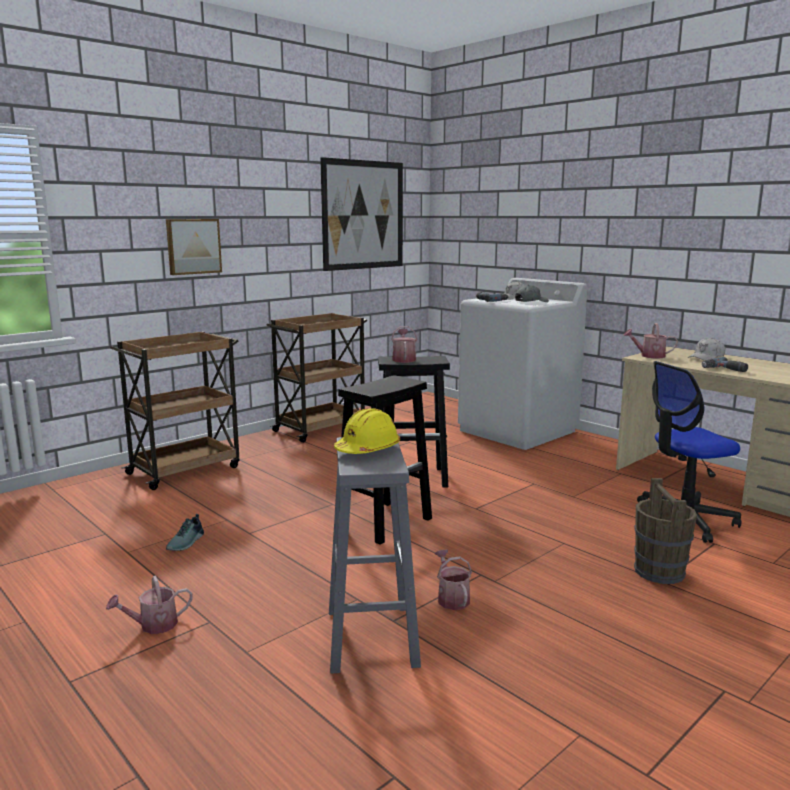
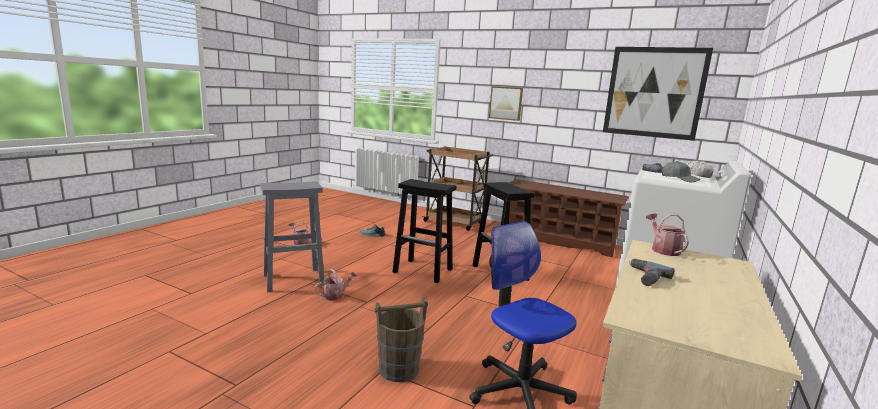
camera: 70 degrees right, 0 degrees up
brown cart [267,313,367,443] -> brown shoe rack [509,179,629,257]
yellow hard hat [334,408,400,454] -> none
watering can [391,326,417,363] -> none
white cap [688,338,725,361] -> none

